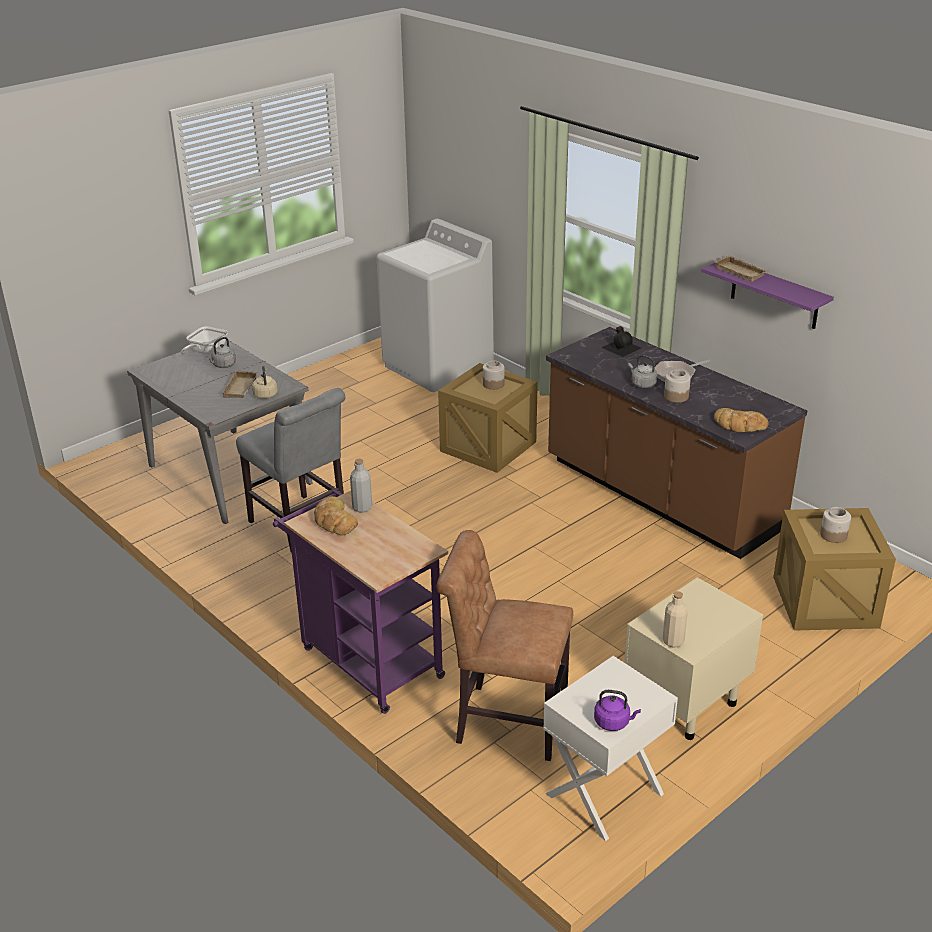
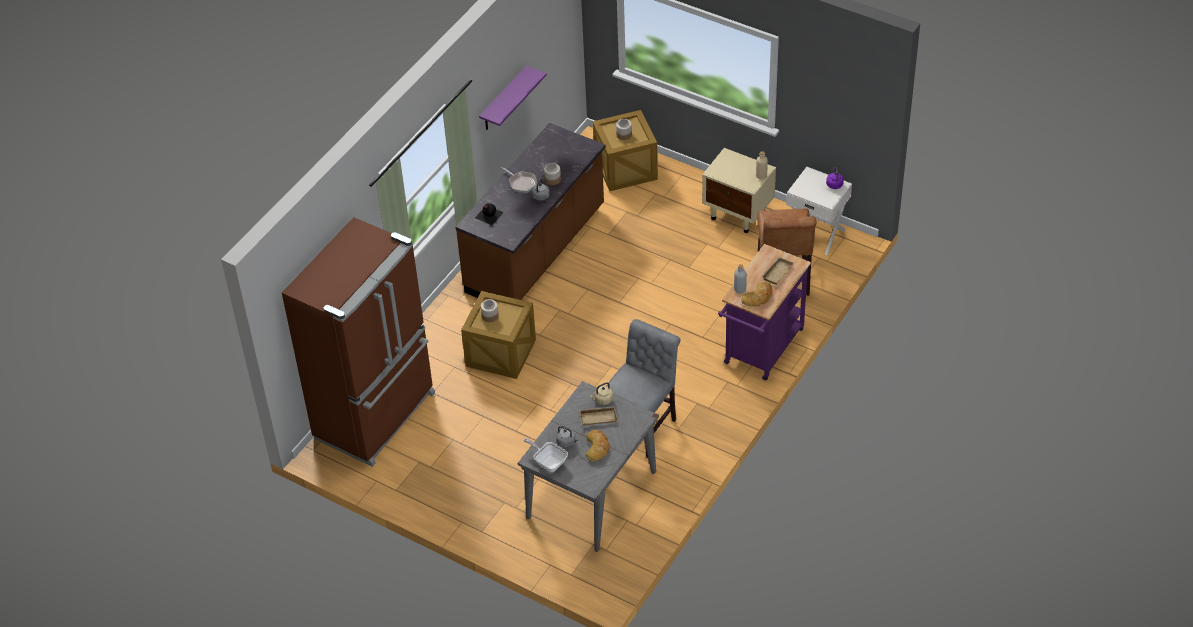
camera: 105 degrees left, 15 degrees up
frying pan [181,326,228,355] -> frying pan turned 150 degrees counterclockwise [524,438,568,472]
white washing machine [377,219,494,392] -> brown fridge [282,217,435,467]
bread [714,408,768,432] -> bread moved to [586,430,610,462]
beige tray [715,255,768,282] -> beige tray moved to [762,257,794,285]

